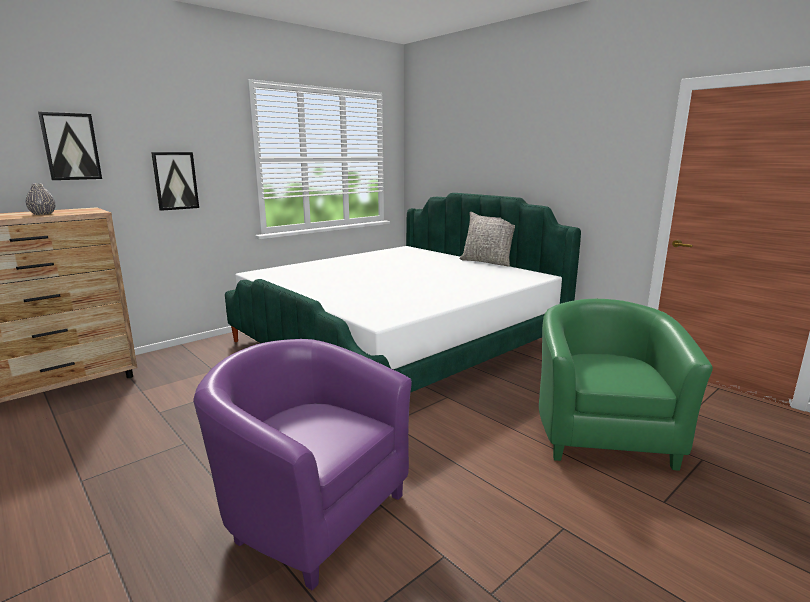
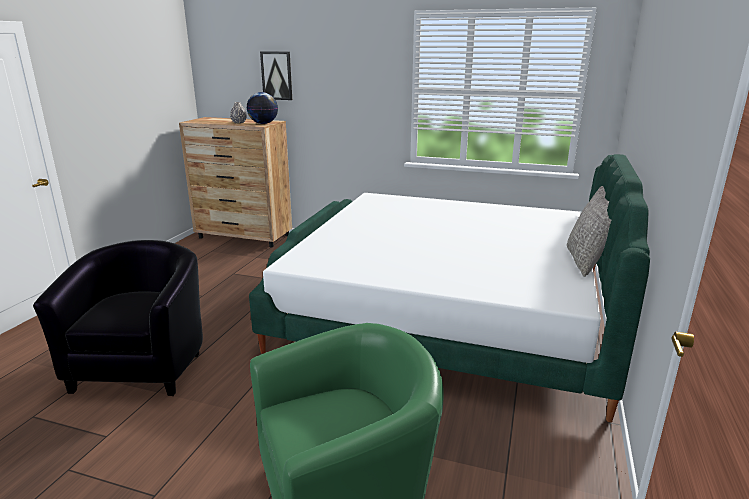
camera: 60 degrees right, 5 degrees up
picture [151,152,199,211] -> none
purple armchair [193,339,412,591] -> black armchair [33,240,203,396]
none -> globe [246,92,278,124]

